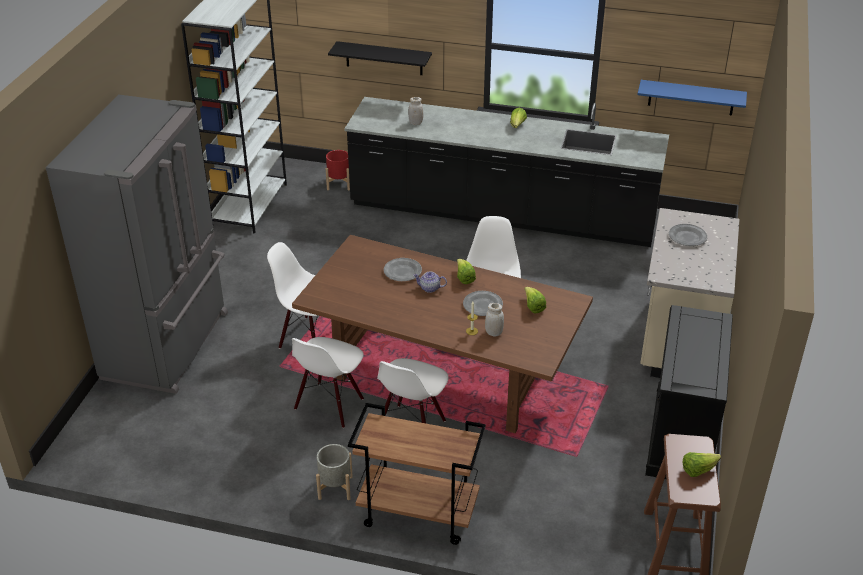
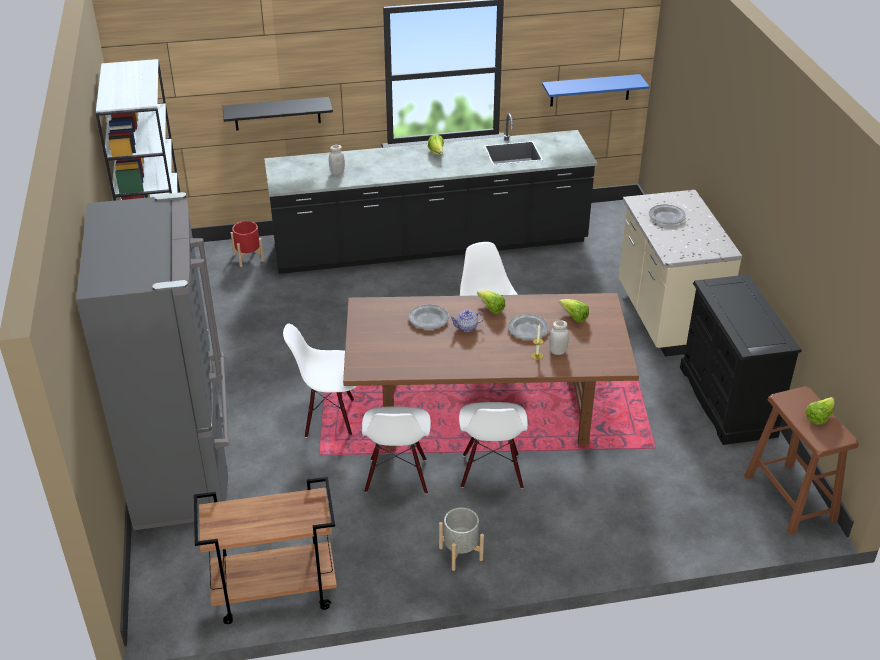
camera: 25 degrees left, 0 degrees up
brown cart [348,403,486,545] -> brown cart moved to [194,477,337,624]

